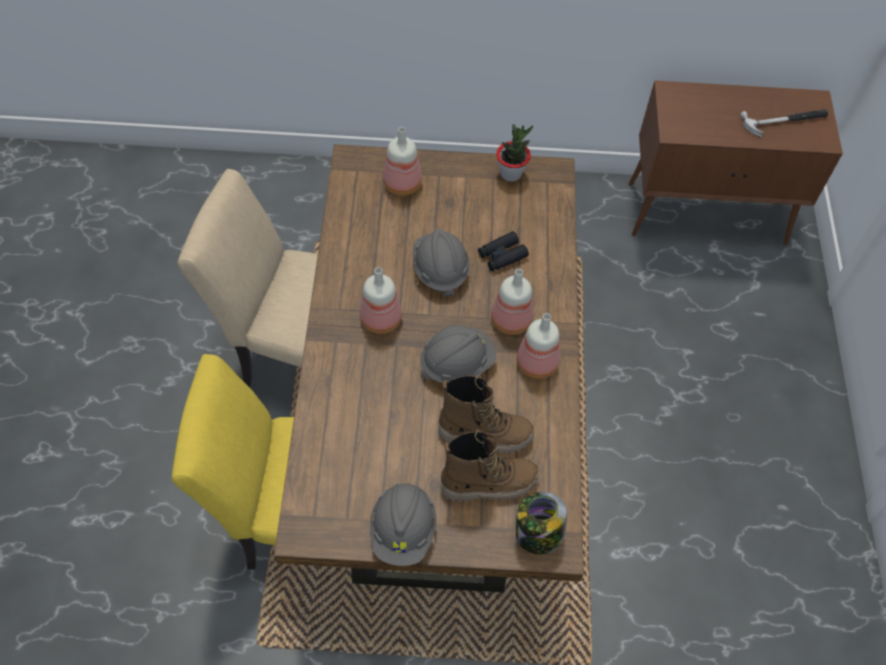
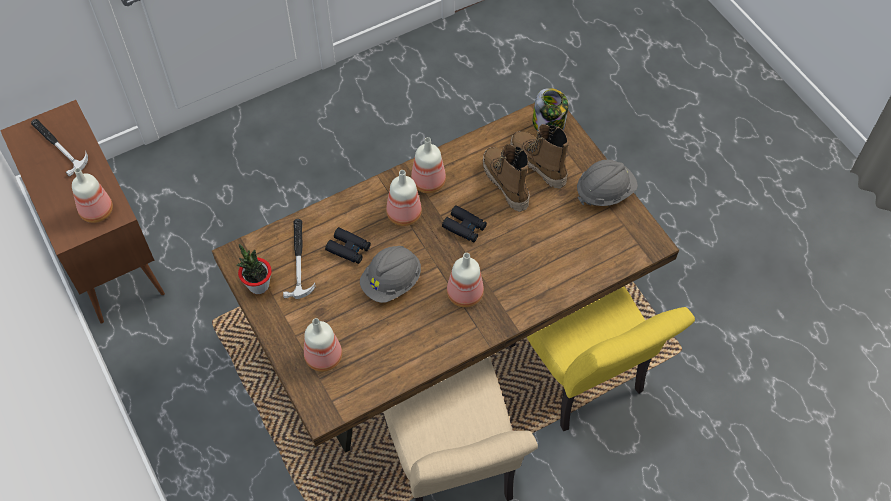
camera: 120 degrees left, 0 degrees up
grey hard hat [420,325,496,383] -> black binoculars [442,205,487,243]
none -> bottle [72,168,113,223]
none -> hammer [283,219,316,299]

